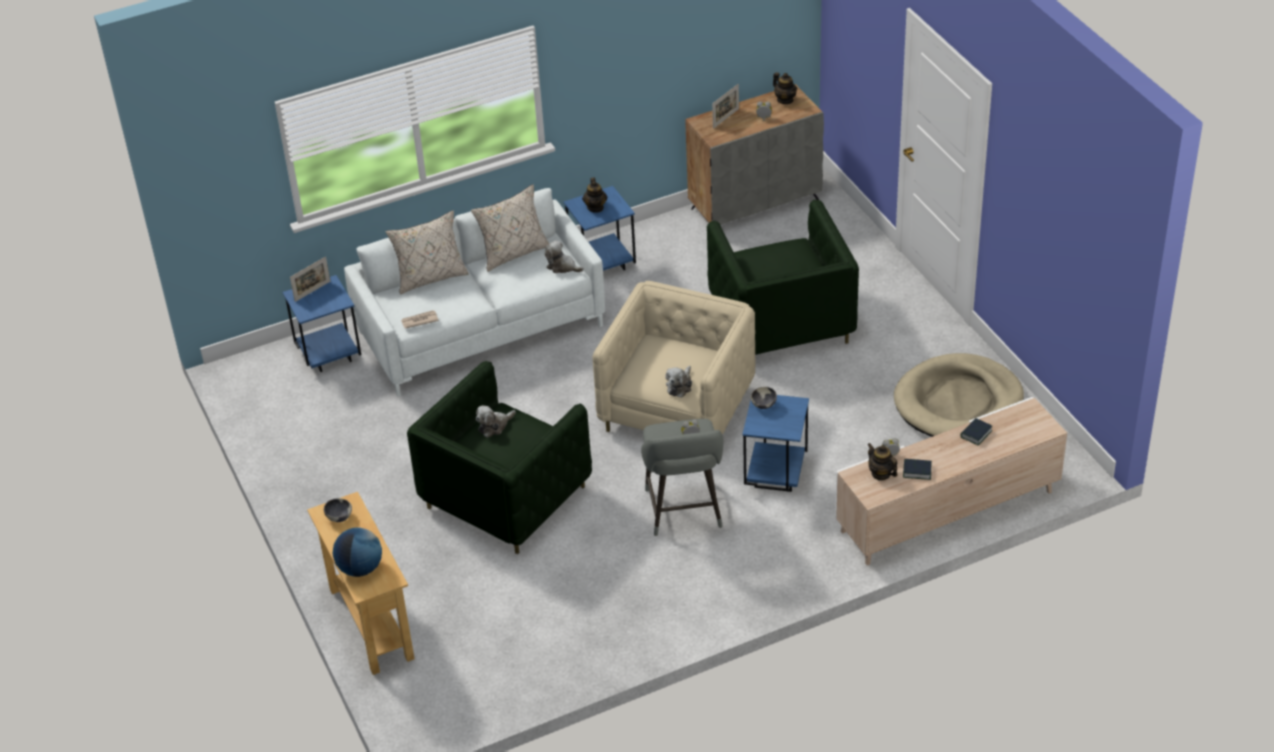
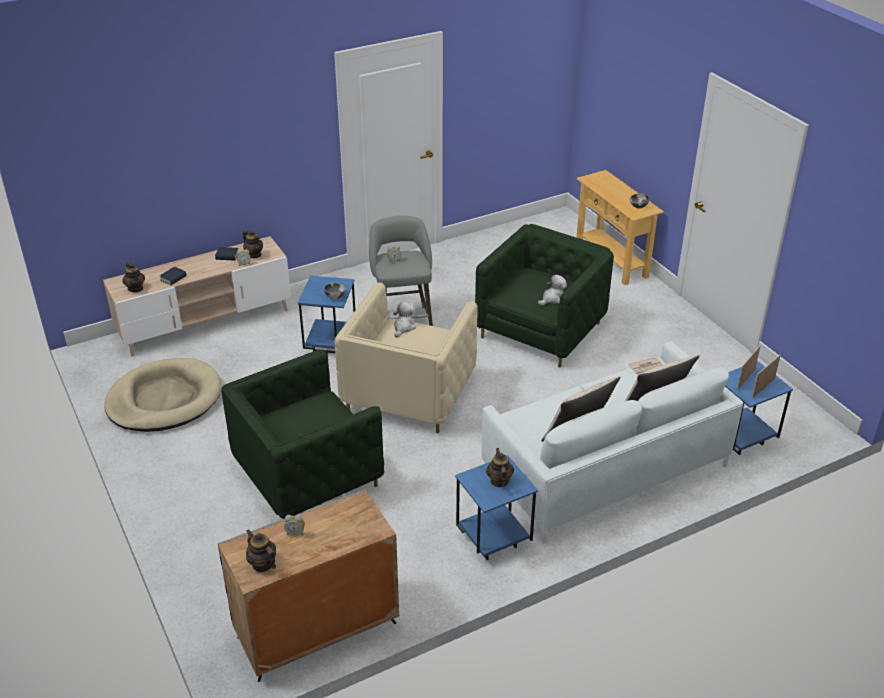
camera: 175 degrees right, 5 degrees down
globe [333,527,382,577] -> none
plush toy [545,240,584,273] -> none
green armchair [707,200,859,355] -> green armchair turned 105 degrees counterclockwise [221,349,384,519]
picture frame [712,84,739,129] -> picture frame moved to [737,345,761,391]
none -> teapot [122,262,145,292]

